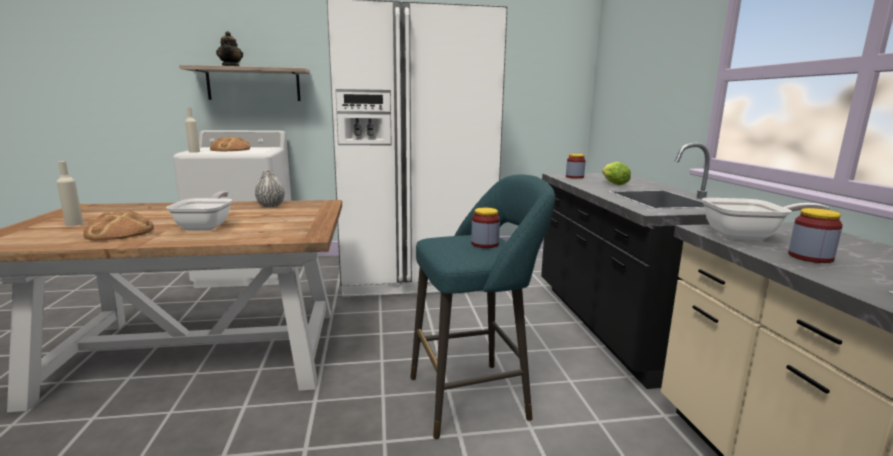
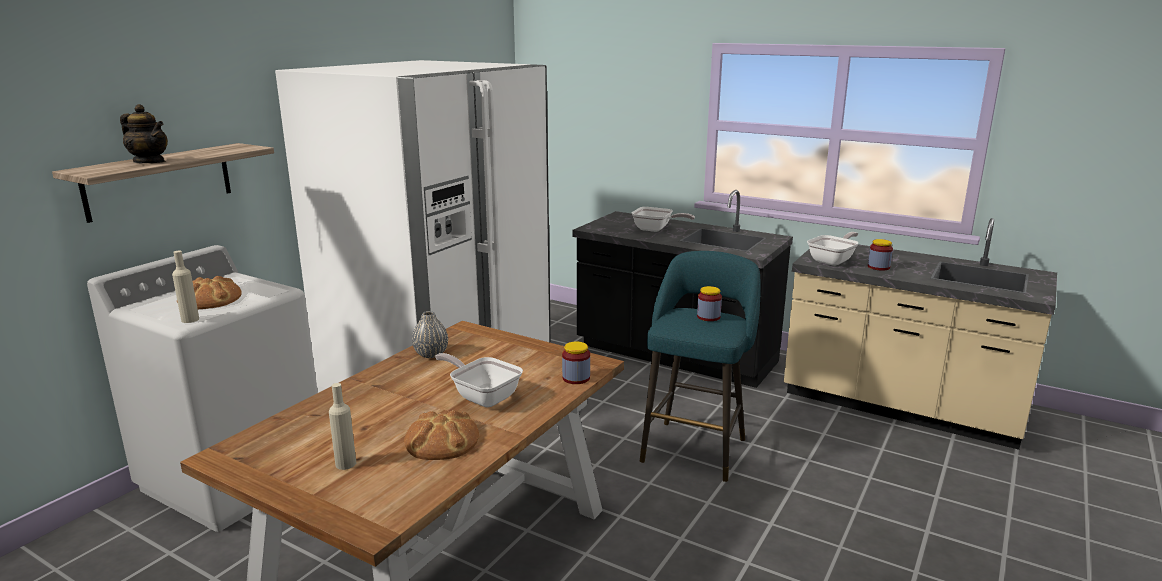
camera: 50 degrees left, 5 degrees up
jar [566,154,586,179] -> jar moved to [562,342,590,384]
lettuce [602,162,631,185] -> frying pan [632,207,695,232]

